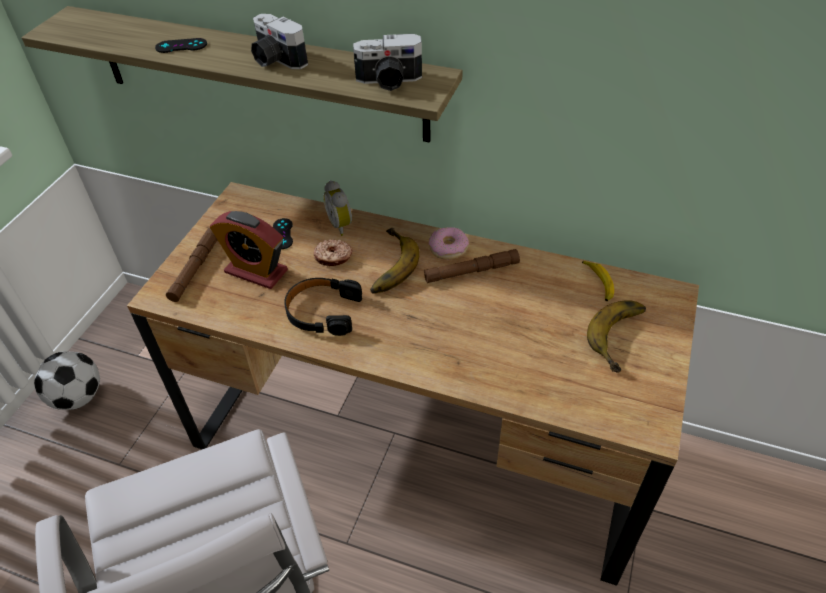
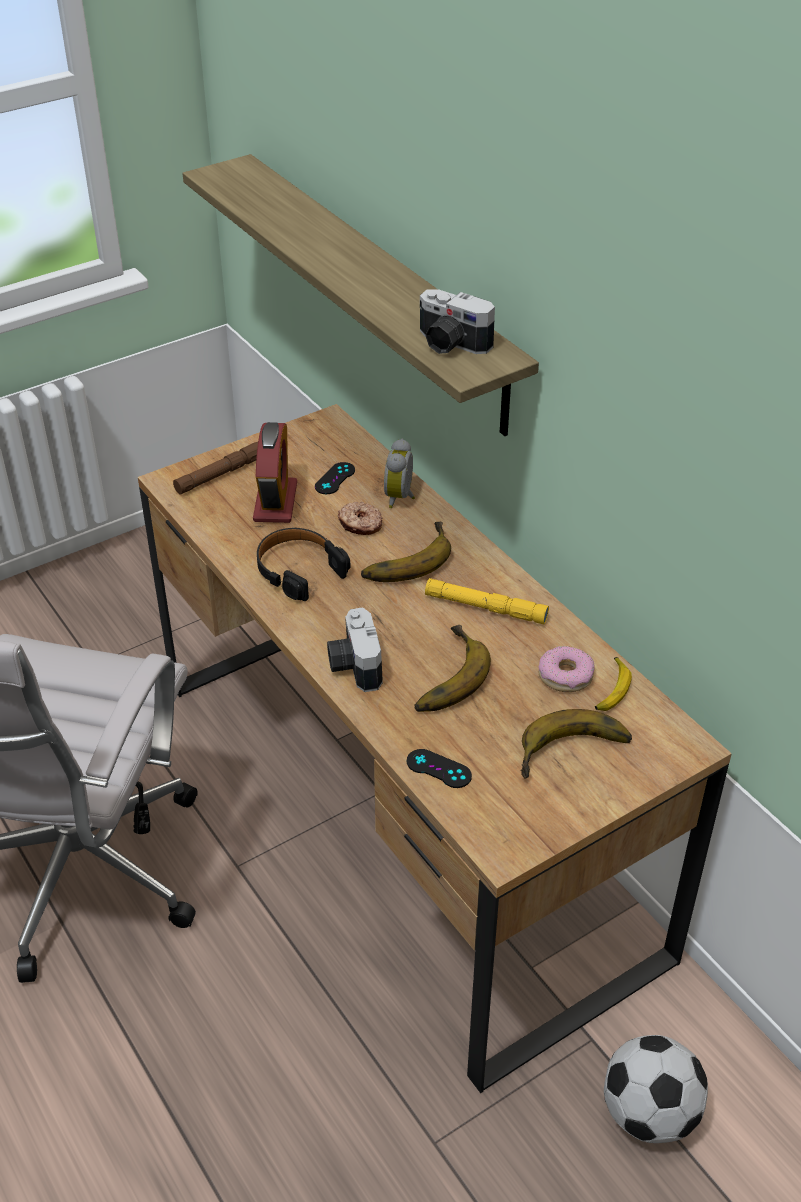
camera: 35 degrees right, 5 degrees down
football [34,351,100,410] -> football moved to [604,1035,708,1143]
black game controller [155,38,207,53] -> black game controller moved to [407,749,472,788]
alarm clock [210,211,288,289] -> alarm clock turned 150 degrees counterclockwise [253,422,297,523]
camera [251,14,308,69] -> camera moved to [327,607,383,692]
brown flashlight [424,249,520,283] -> yellow flashlight [425,578,549,624]
donut [429,227,469,260] -> donut moved to [538,646,595,692]
none -> banana [415,625,491,712]

